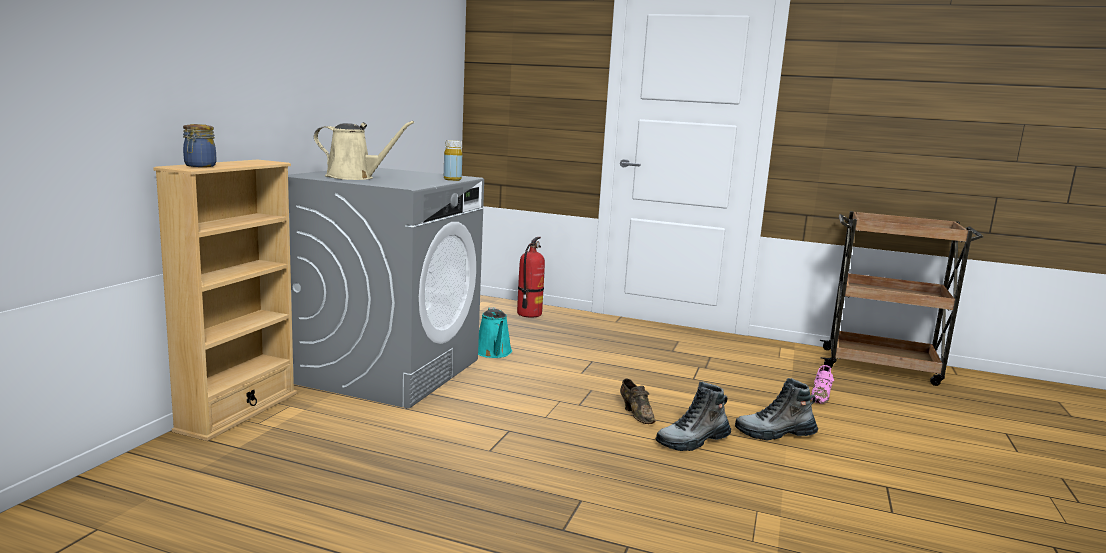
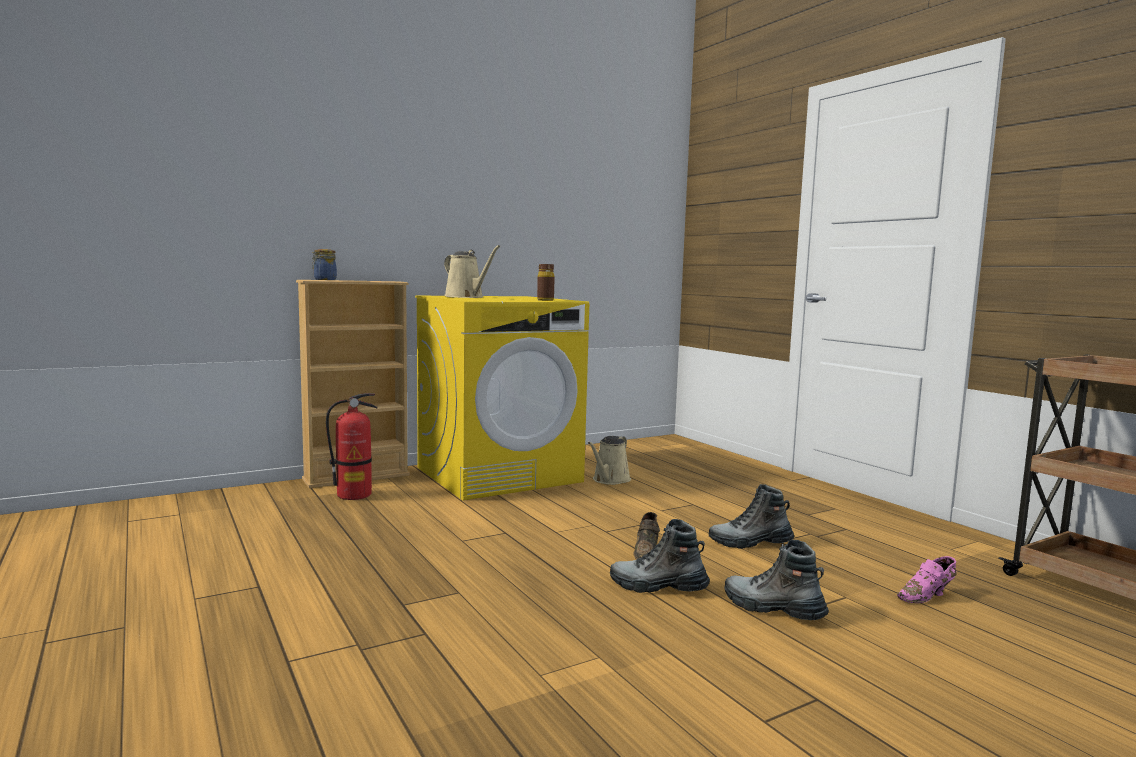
camera: 40 degrees right, 5 degrees down
grey washing machine [288,168,484,409] -> yellow washing machine [415,296,589,500]
yellow bottle [444,140,462,181] -> brown bottle [537,264,555,301]
turquoise watering can [478,307,512,358] -> beige watering can [588,436,631,485]
fire extinguisher [517,237,545,318] -> fire extinguisher moved to [326,393,378,500]
none -> boot [709,484,794,549]

